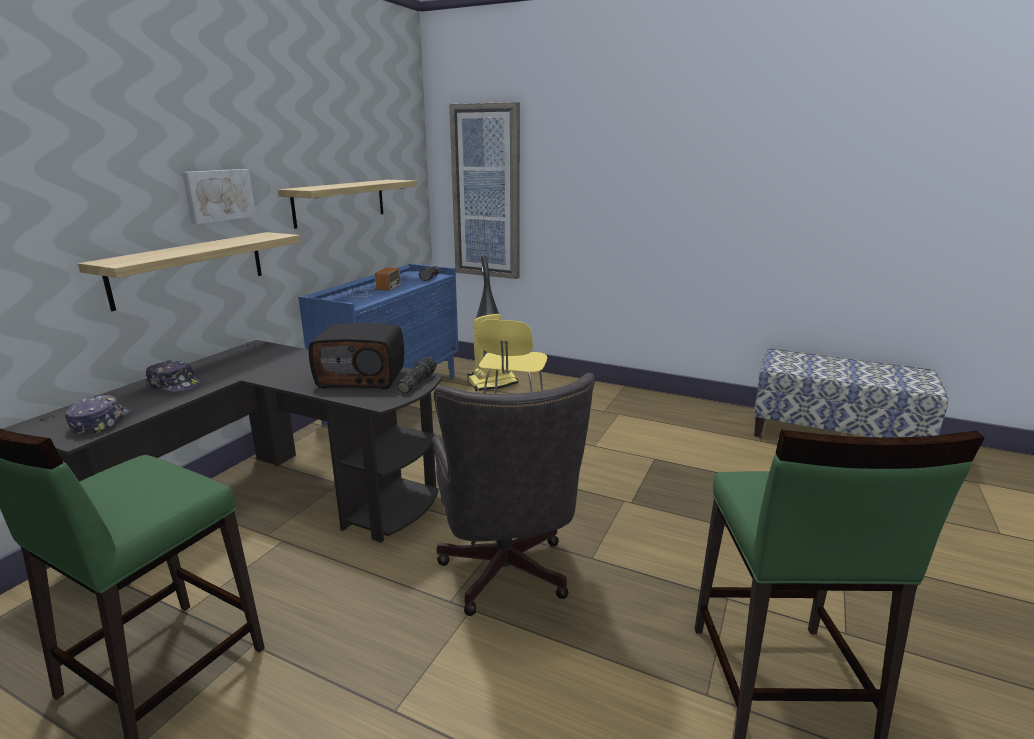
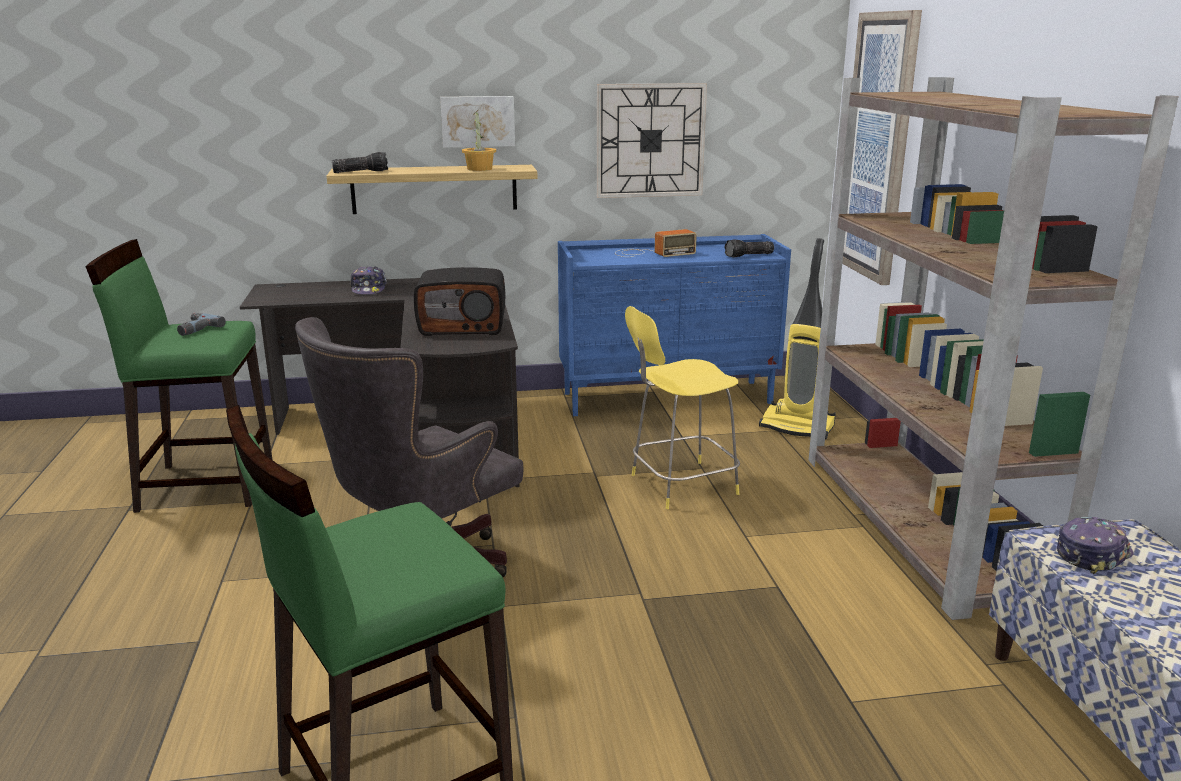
camera: 55 degrees right, 0 degrees up
cap [65,395,132,434] -> cap moved to [1057,517,1134,574]
shelf [278,180,417,229] -> wall clock [597,83,707,198]
radio [309,323,404,389] -> radio turned 60 degrees counterclockwise [414,267,505,336]
flashlight [398,357,436,393] -> flashlight moved to [332,152,388,173]
none -> power drill [177,313,226,336]
none -> potted plant [462,110,496,171]
none -> brown bookcase [808,77,1179,620]

